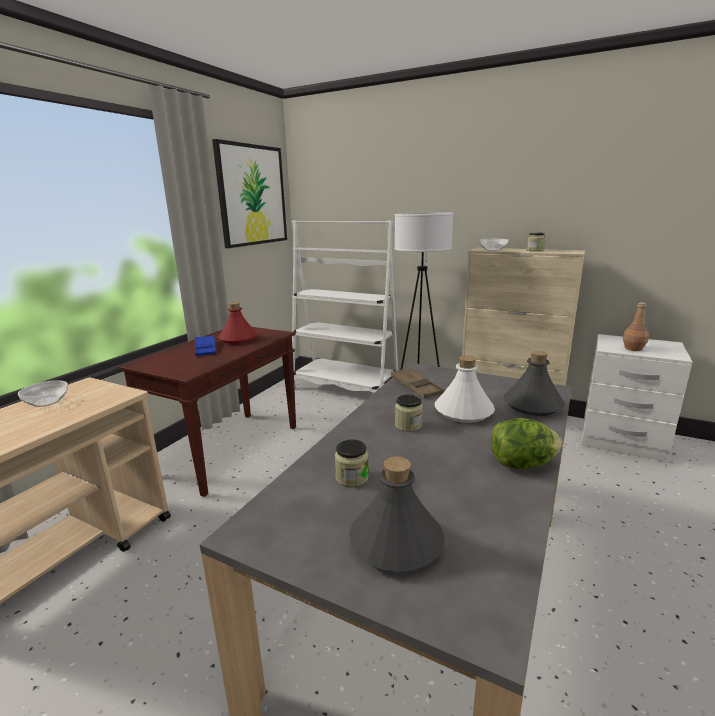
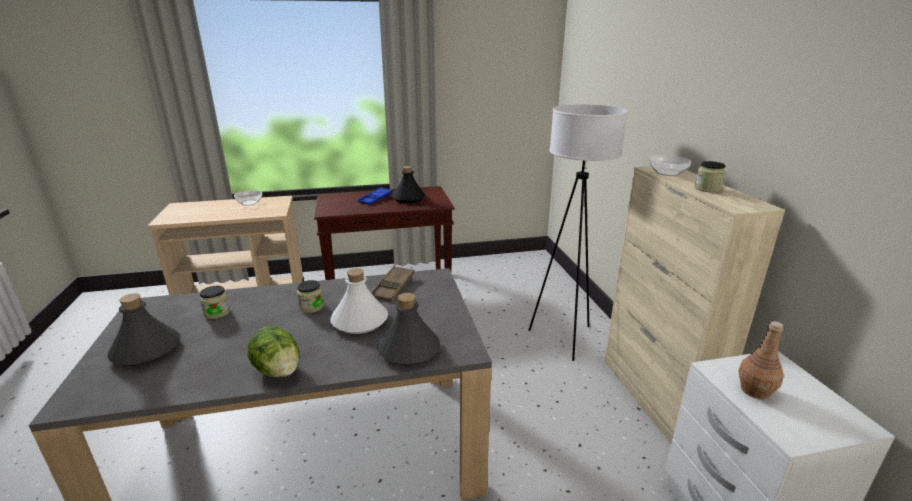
camera: 50 degrees right, 5 degrees up
picture [212,139,287,248] -> none
red bottle [219,302,257,344] -> black bottle [392,166,425,203]
white bookcase [292,221,398,393] -> none

